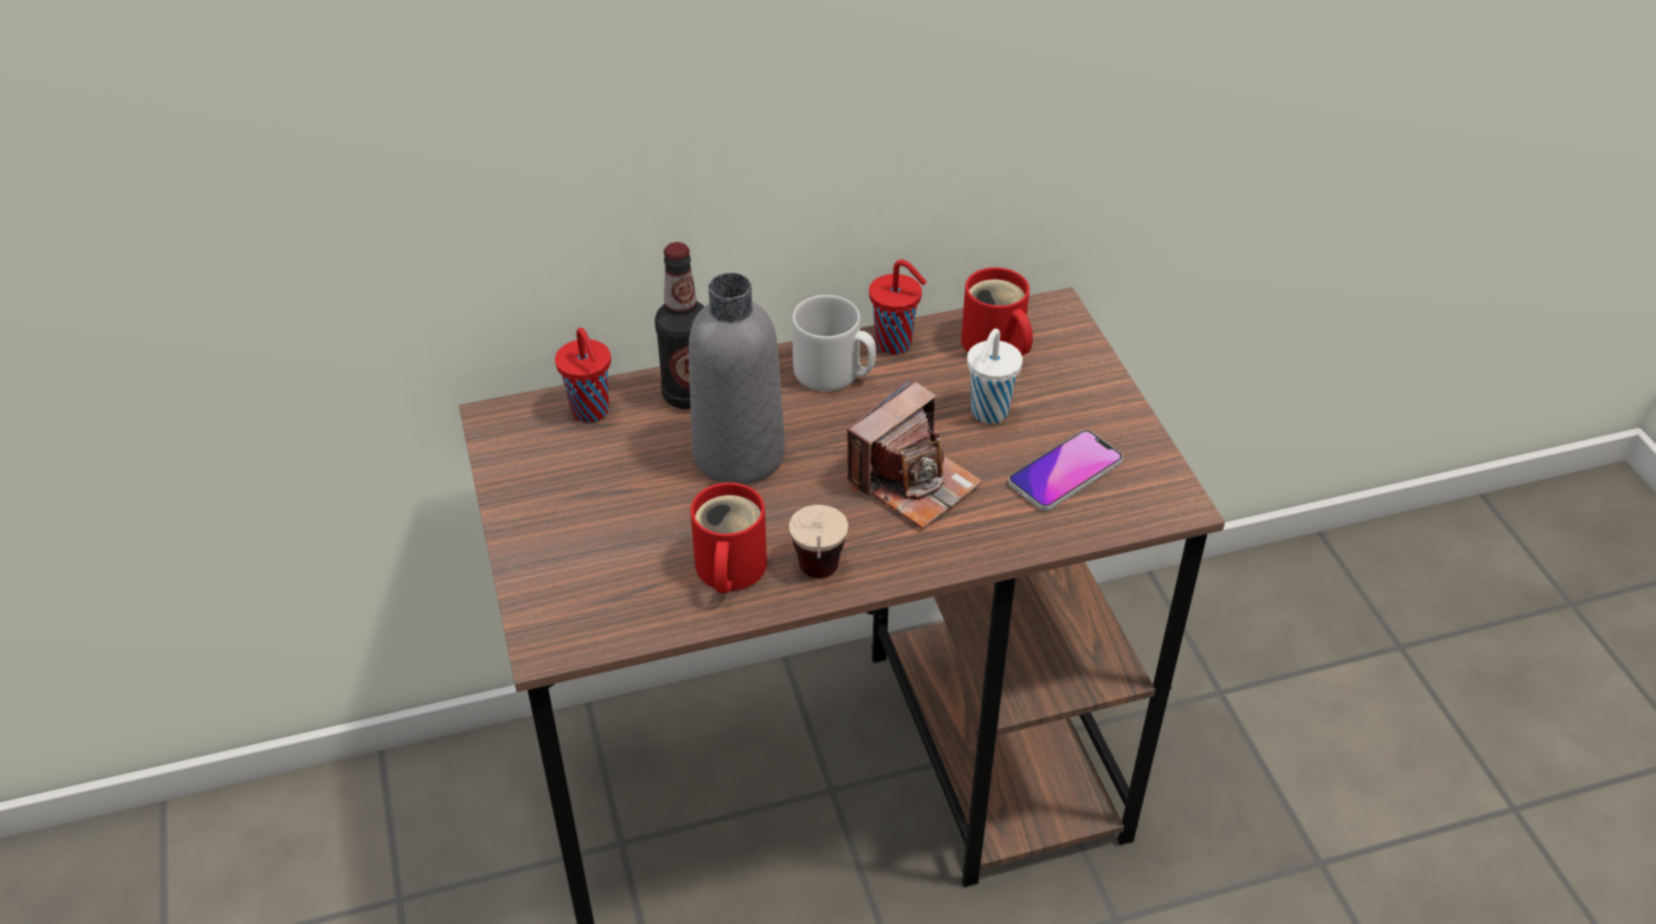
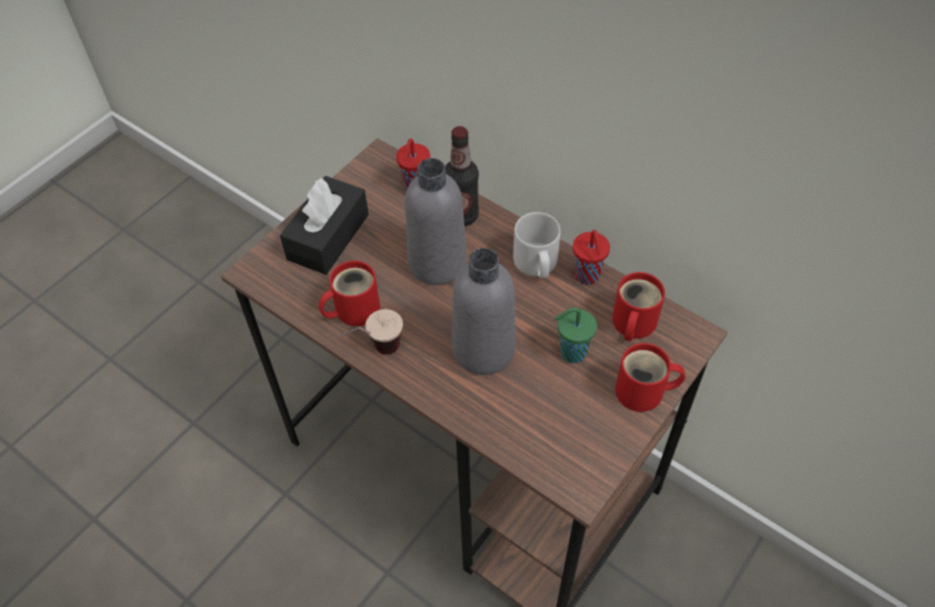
camera: 55 degrees right, 10 degrees up
camera [847,379,982,529] -> grey bottle [452,248,516,375]
white cup [967,329,1023,424] -> green cup [555,307,597,363]
phone [1008,430,1123,511] -> none
none -> black tissue box [280,176,369,275]
none -> red mug [615,343,685,412]

